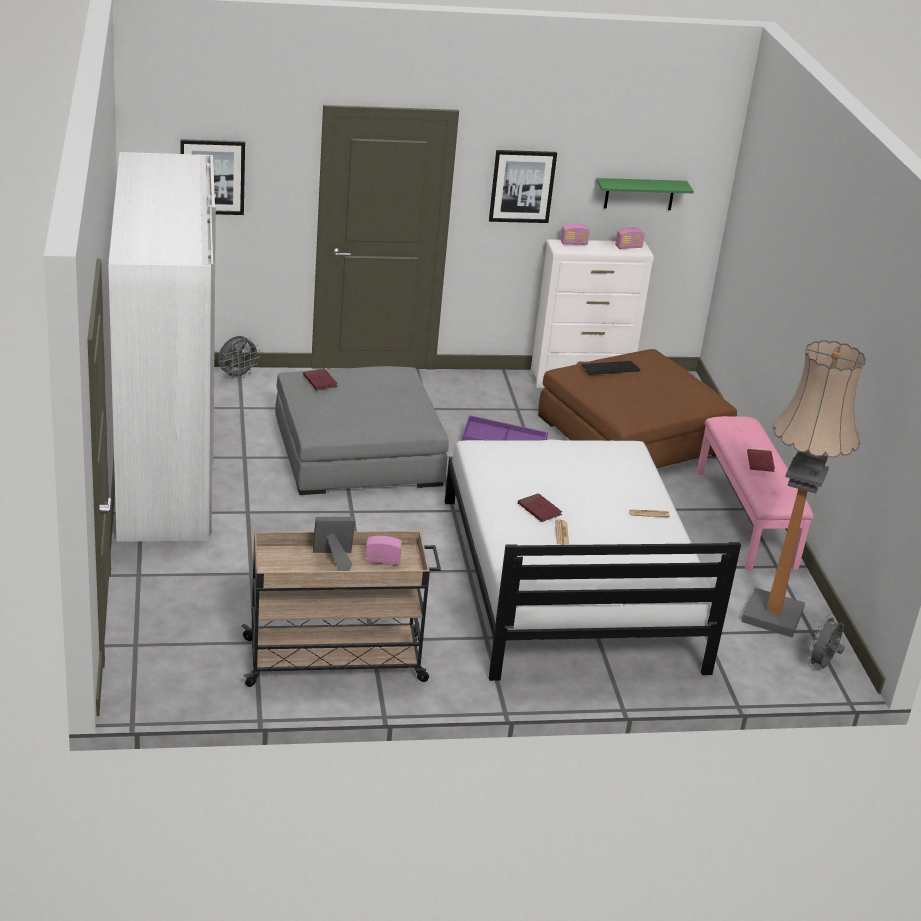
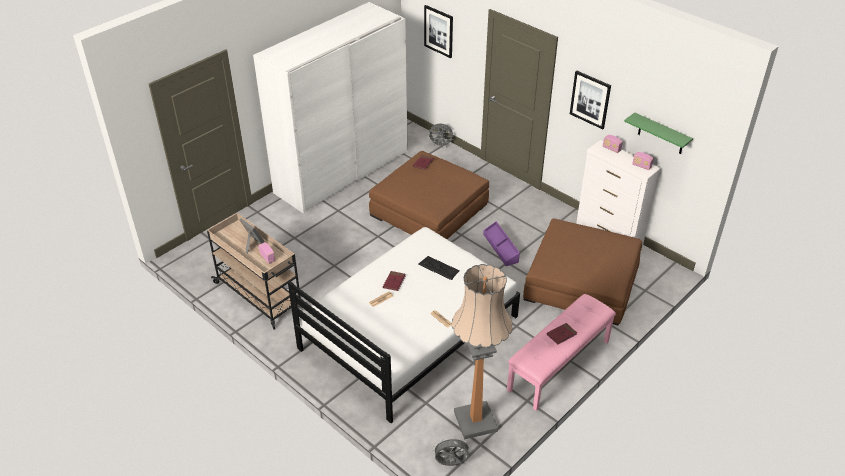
camera: 55 degrees right, 10 degrees up
grey ottoman [275,366,449,495] -> brown ottoman [369,151,489,239]
keyboard [581,361,641,375] -> keyboard moved to [419,256,460,280]

